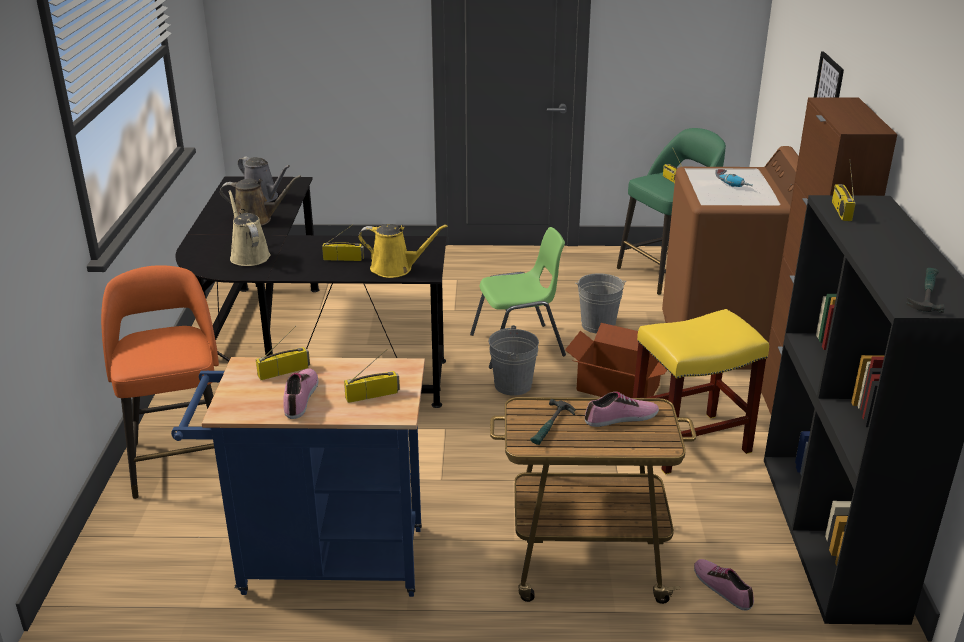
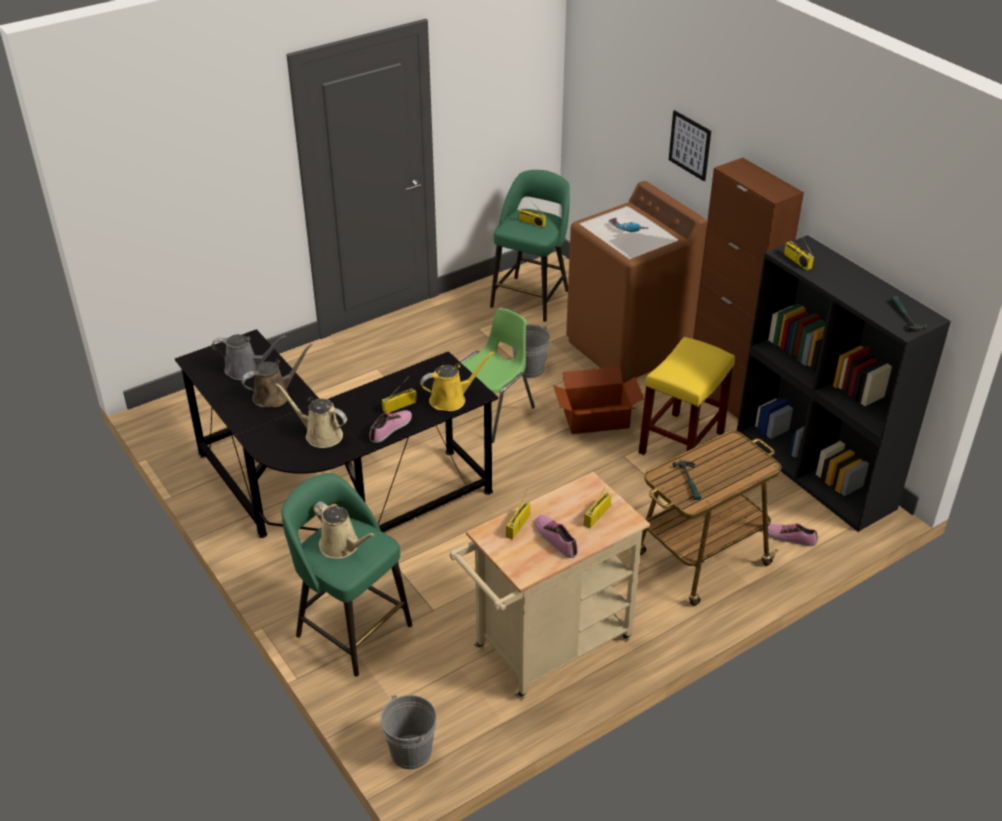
camera: 35 degrees left, 10 degrees up
orange stool [101,265,219,499] -> green stool [281,473,412,677]
blue cart [171,357,425,597] -> beige cart [449,472,650,699]
grey bucket [489,325,539,396] -> grey bucket moved to [380,695,436,769]
shoe [585,392,659,427] -> shoe moved to [370,410,412,443]
none -> beige watering can [313,501,376,559]

